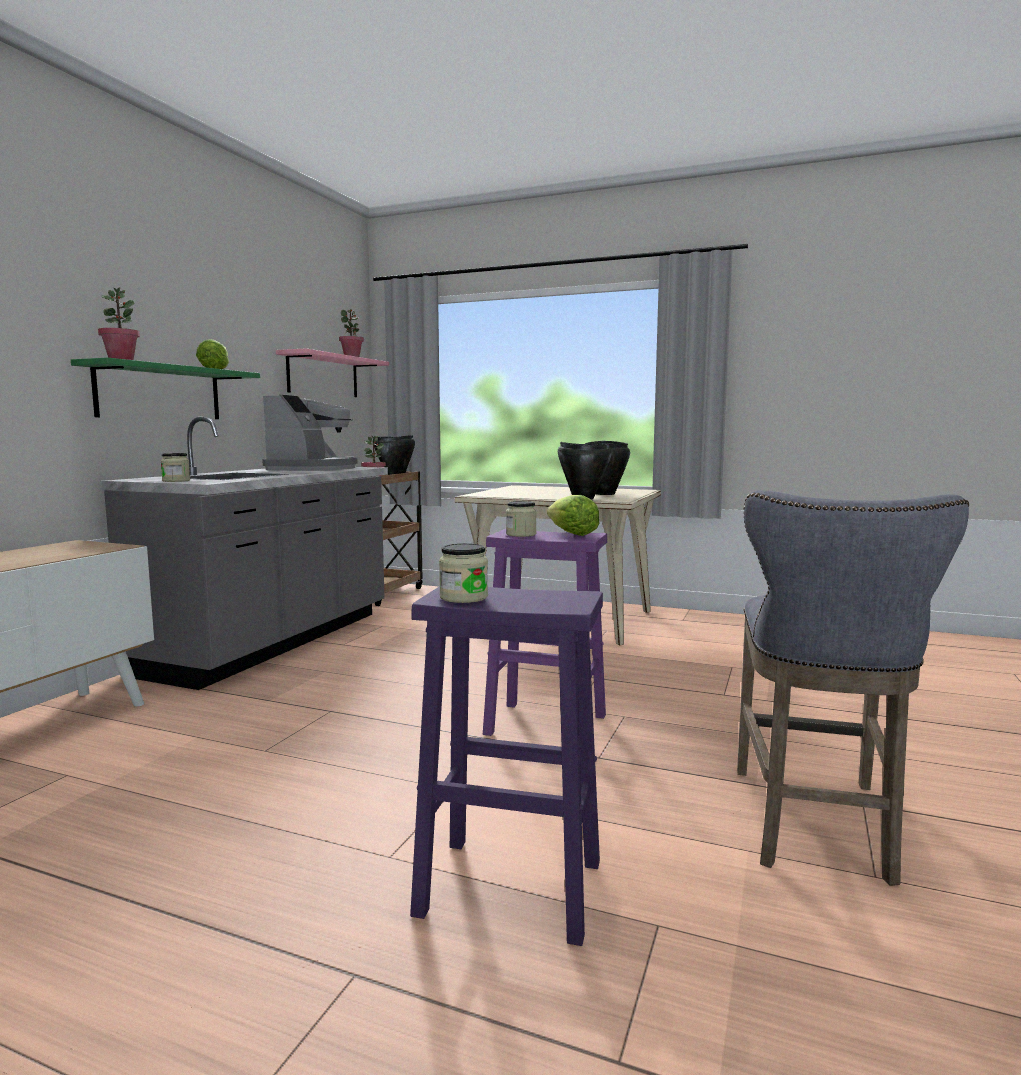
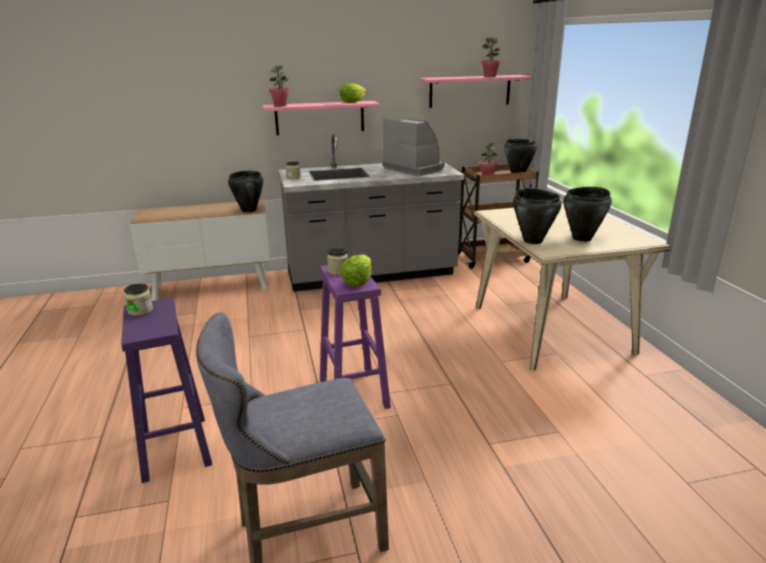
camera: 55 degrees right, 15 degrees up
green shelf [71,358,260,419] -> pink shelf [262,101,380,135]
coffee machine [262,395,358,471] -> coffee machine turned 105 degrees counterclockwise [382,119,445,176]
none -> black cooking pot [228,170,263,213]

